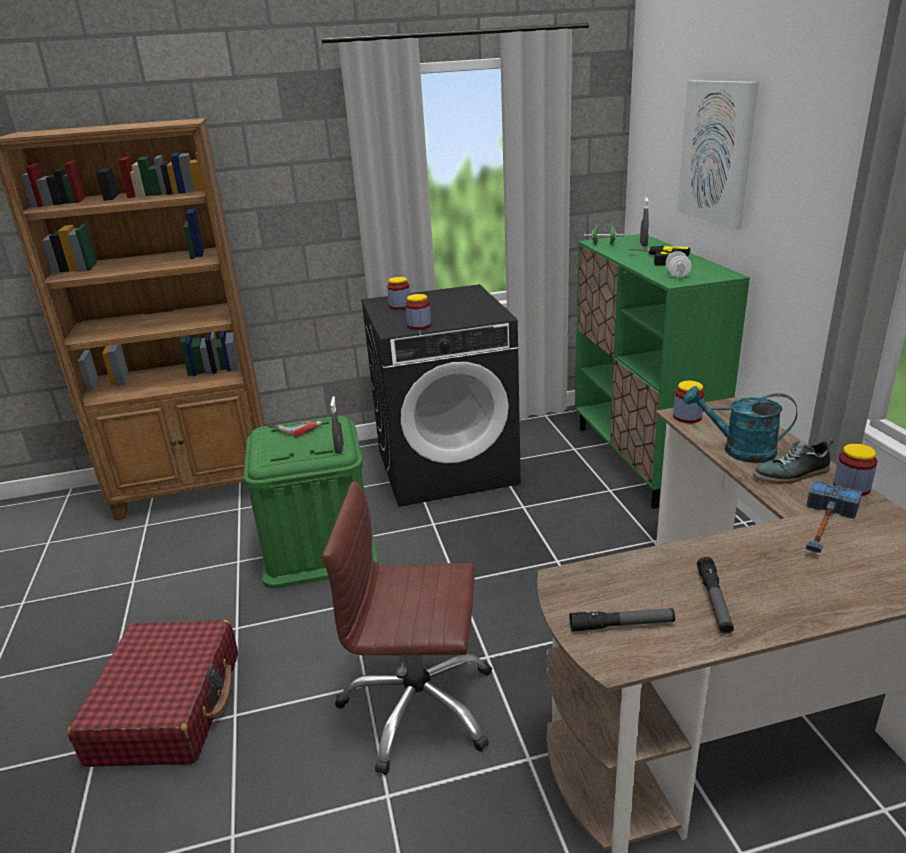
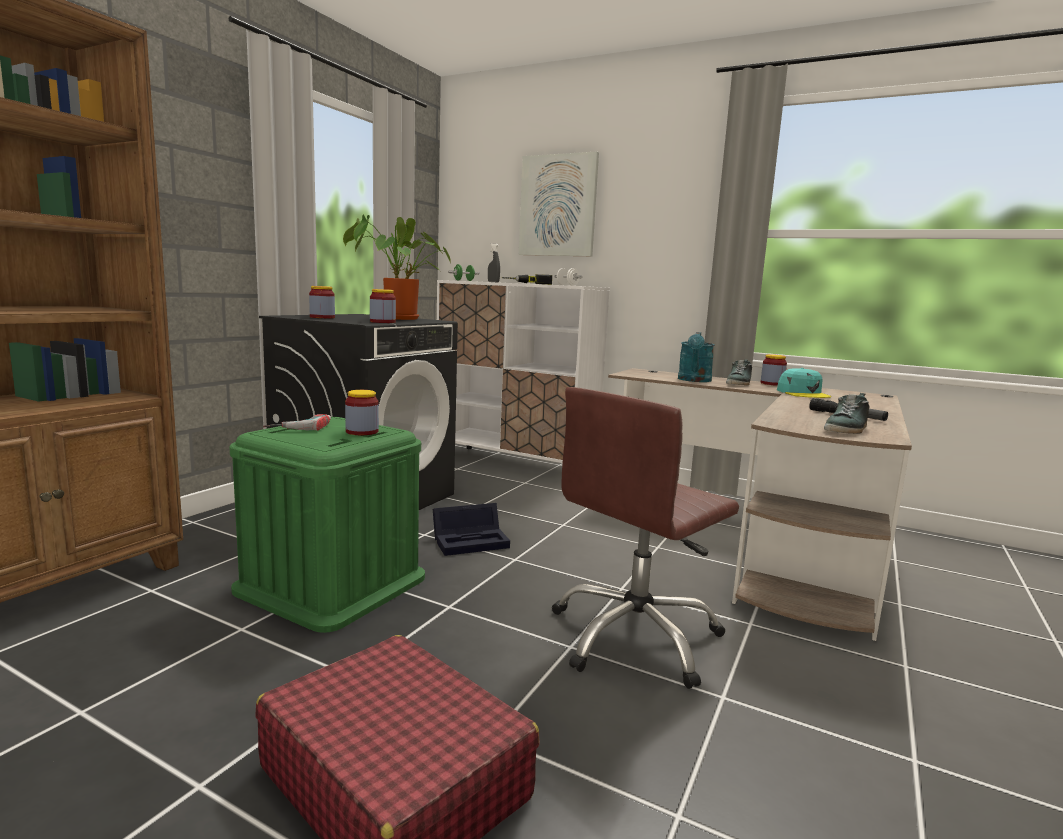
camera: 50 degrees left, 15 degrees down
grey spray bottle [330,396,344,454] -> none
flashlight [569,608,675,632] -> shoe [824,393,869,434]
green cabinet [575,234,750,509] -> white cabinet [437,280,610,463]
jar [673,381,705,423] -> jar moved to [345,390,379,435]
turquoise watering can [683,386,797,463] -> turquoise watering can turned 45 degrees counterclockwise [678,332,715,382]
hammer [806,480,862,553] -> turquoise cap [777,368,831,398]
none -> potted plant [343,215,451,320]
none -> black storage box [433,503,510,556]

